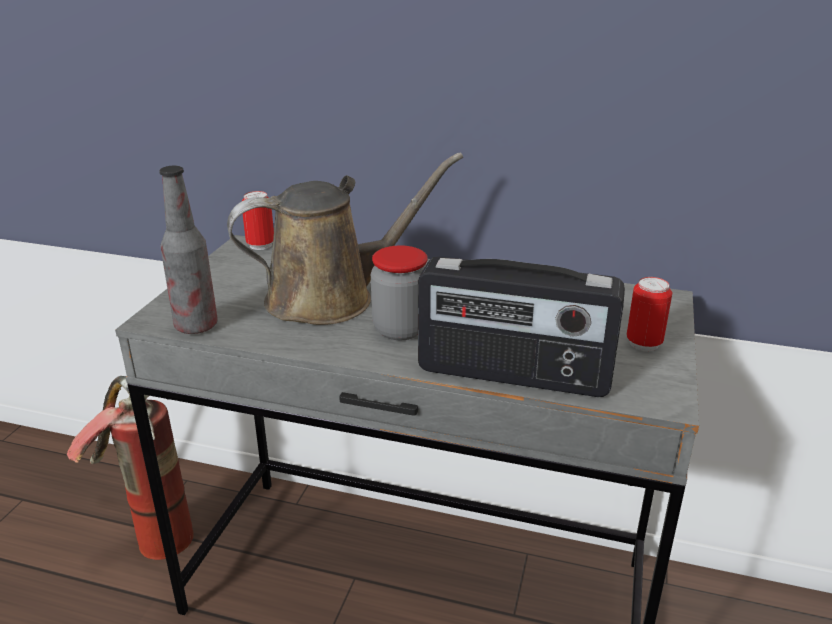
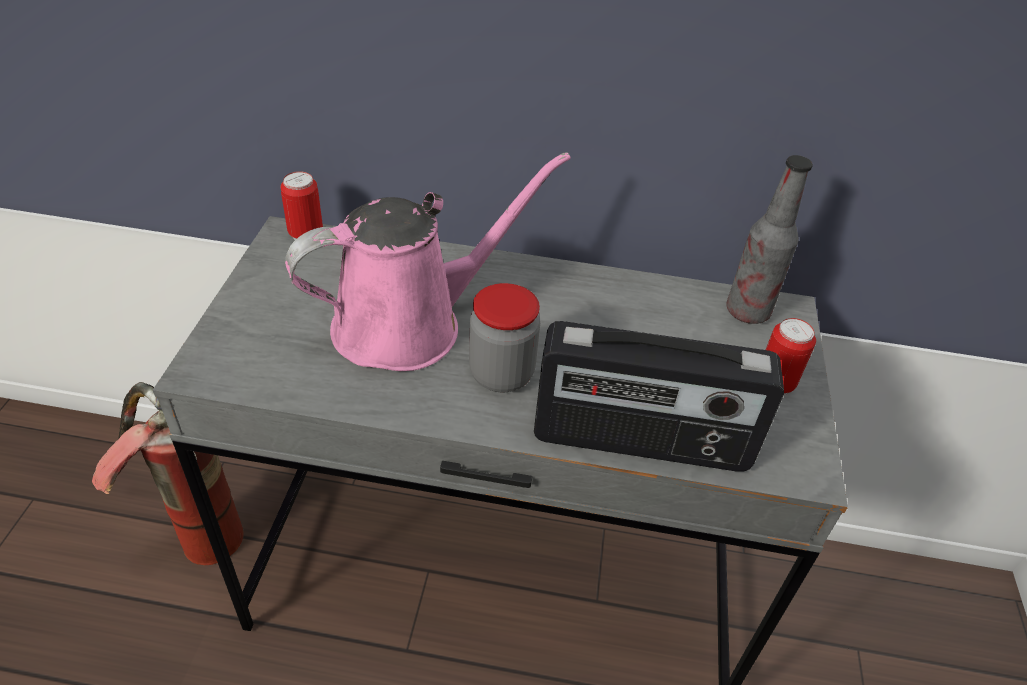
camera: 10 degrees left, 15 degrees up
bottle [159,166,218,334] -> bottle moved to [726,155,813,324]
brown watering can [227,153,463,325] -> pink watering can [285,152,571,371]

